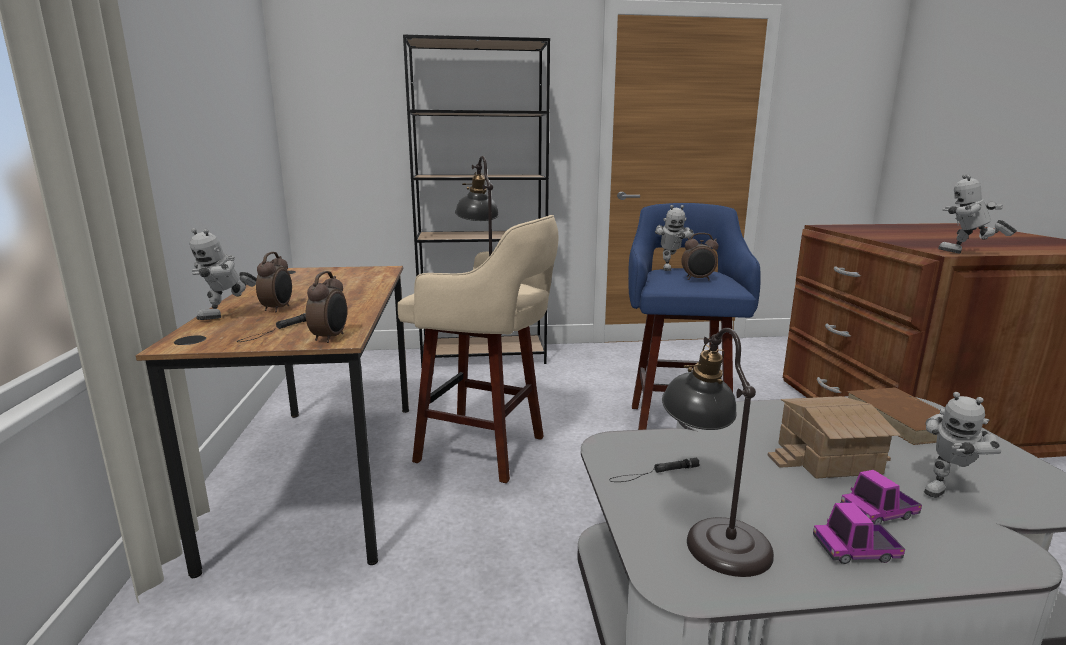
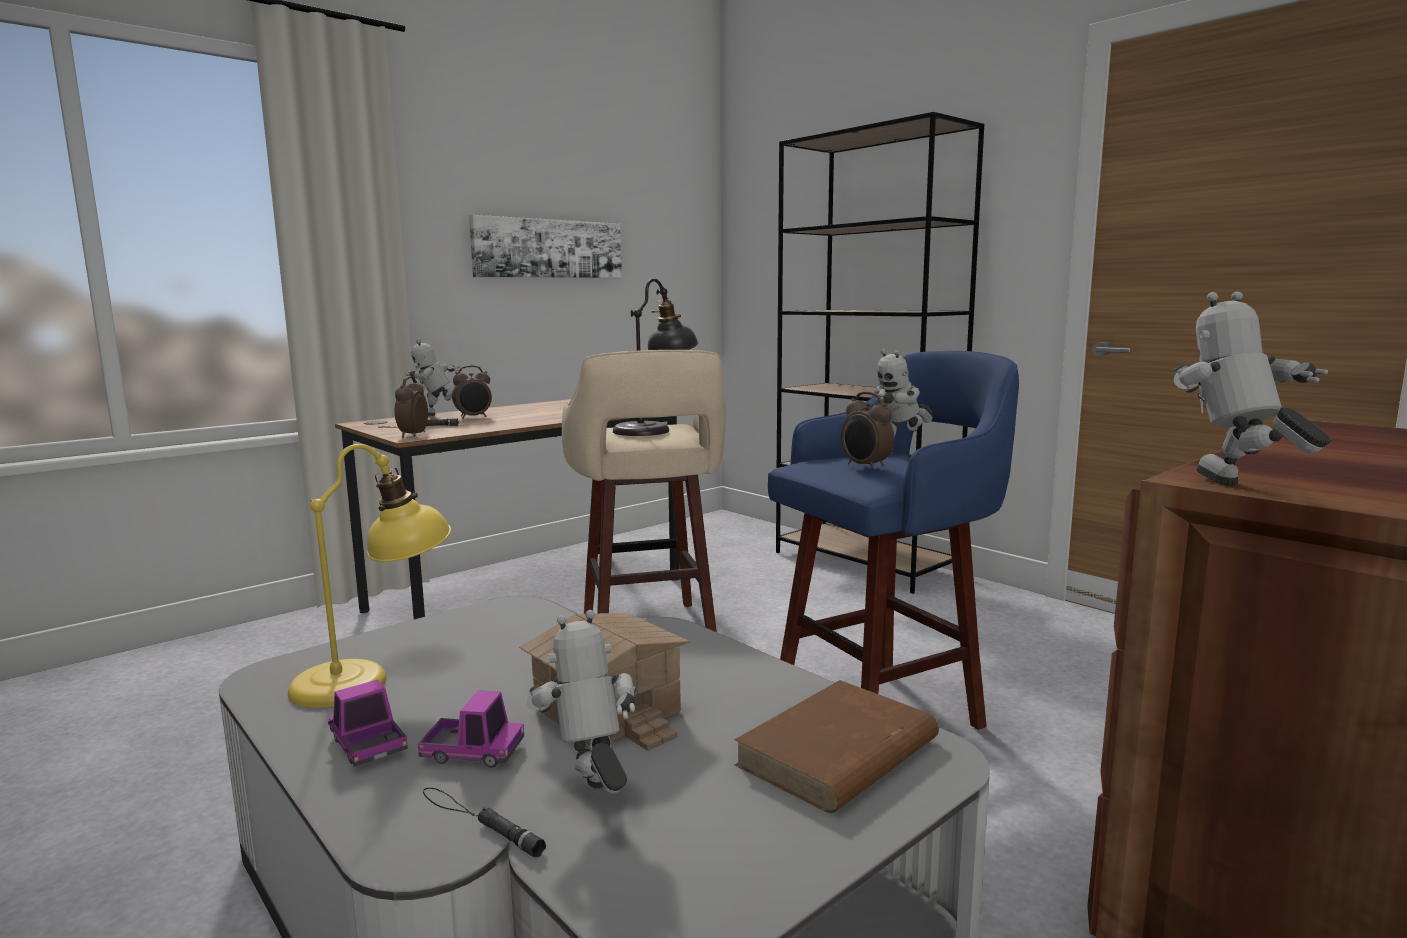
camera: 55 degrees right, 5 degrees down
alarm clock [306,271,347,343] -> alarm clock turned 120 degrees clockwise [395,376,428,438]
black flashlight [609,458,700,482] -> black flashlight moved to [423,788,546,857]
grey table lamp [662,328,774,577] -> yellow table lamp [288,444,451,708]
toy truck [841,470,922,524] -> toy truck turned 150 degrees clockwise [418,690,524,768]
toy robot [924,392,1001,498] -> toy robot turned 60 degrees clockwise [527,610,636,794]
none -> picture [469,215,622,278]

